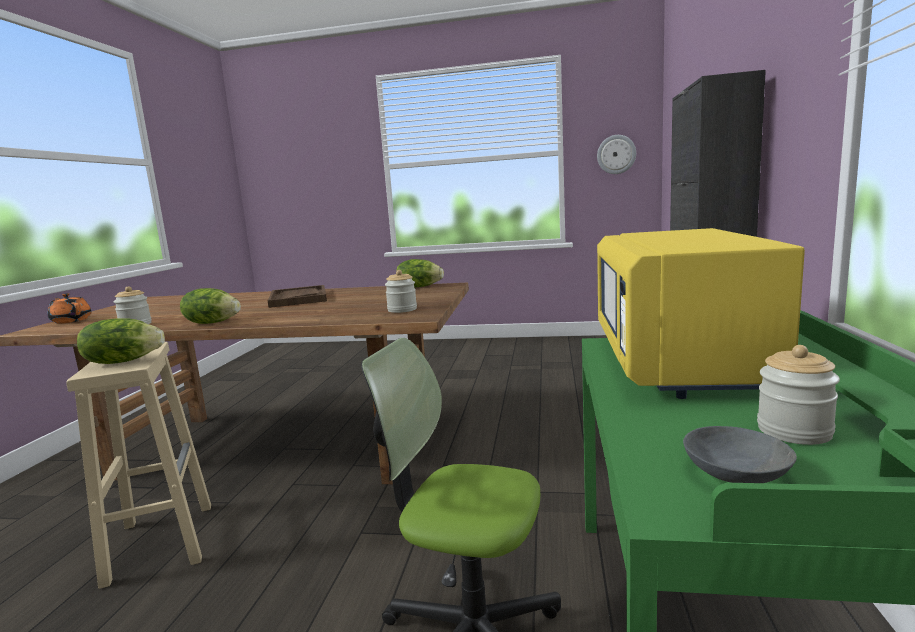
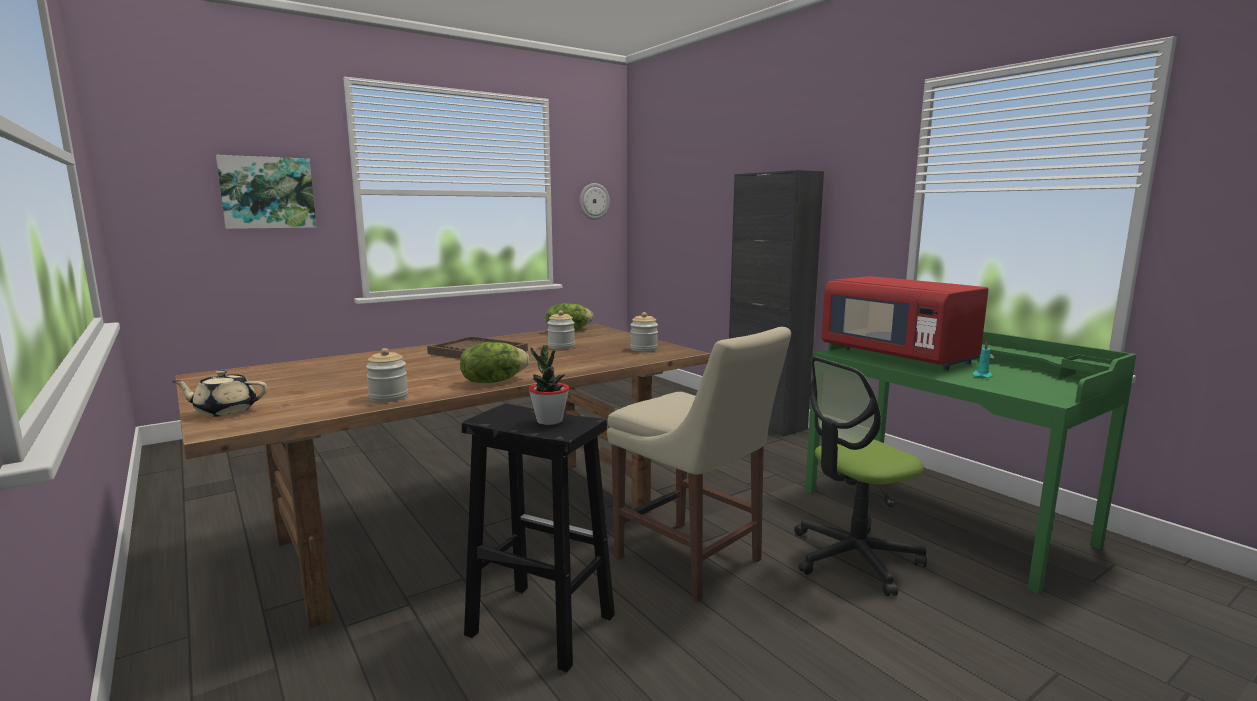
camera: 45 degrees left, 0 degrees up
orange teapot [48,293,91,323] -> beige teapot [172,370,267,417]
beige stool [66,342,211,589] -> black stool [462,403,615,672]
lettuce [77,318,165,364] -> potted plant [528,345,569,425]
yellow microwave [597,228,805,399] -> red microwave [821,276,989,370]
grey bowl [683,426,797,483] -> none
jar [757,345,840,445] -> jar moved to [547,310,575,349]
none -> picture [216,155,317,229]
none -> beige chair [607,327,791,602]
none -> turquoise candle [972,342,993,378]

